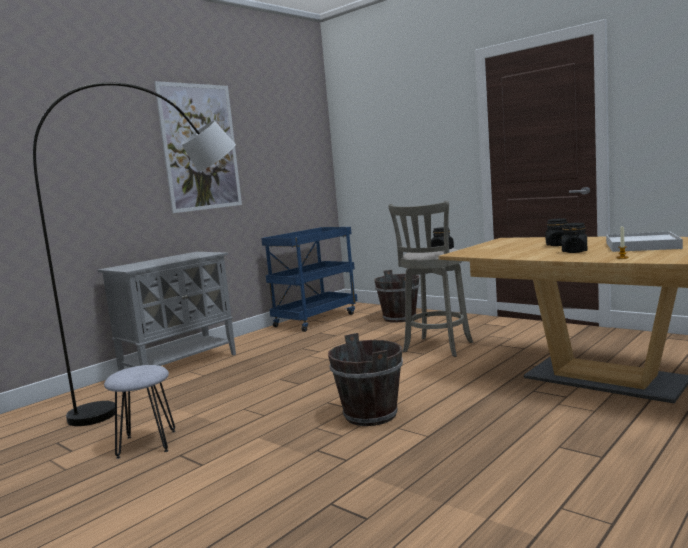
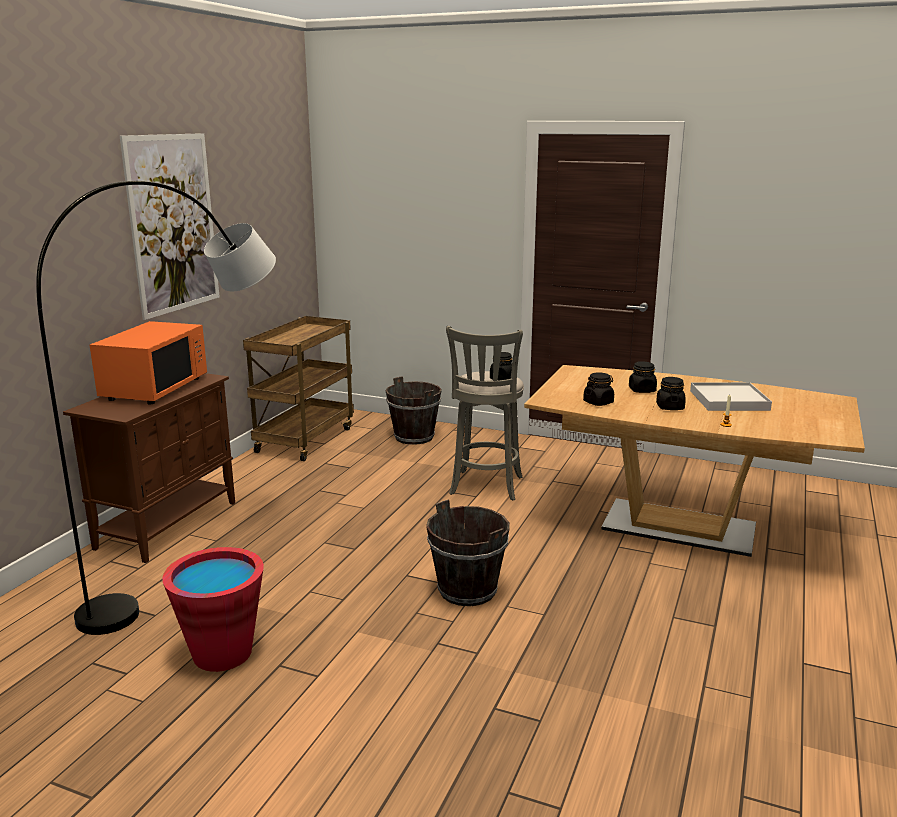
camera: 20 degrees left, 10 degrees up
grey cabinet [98,252,236,371] -> brown cabinet [63,373,235,563]
grey stool [104,365,176,459] -> red bucket [162,547,264,672]
blue cart [261,227,357,332] -> brown cart [243,316,354,461]
none -> orange microwave [90,321,207,404]
none -> black jar [583,372,614,406]

